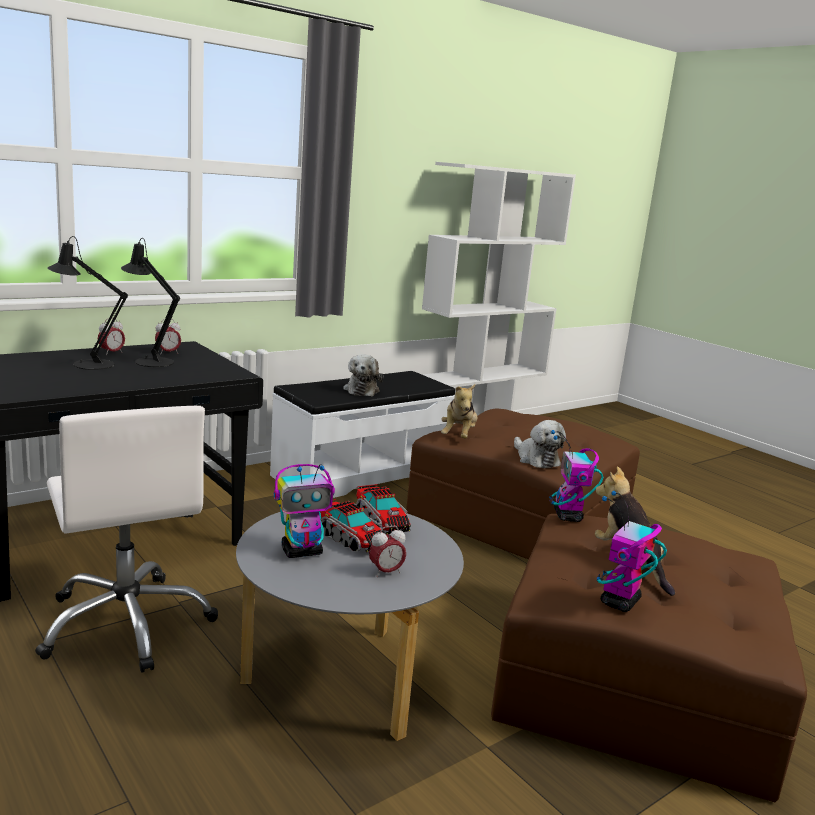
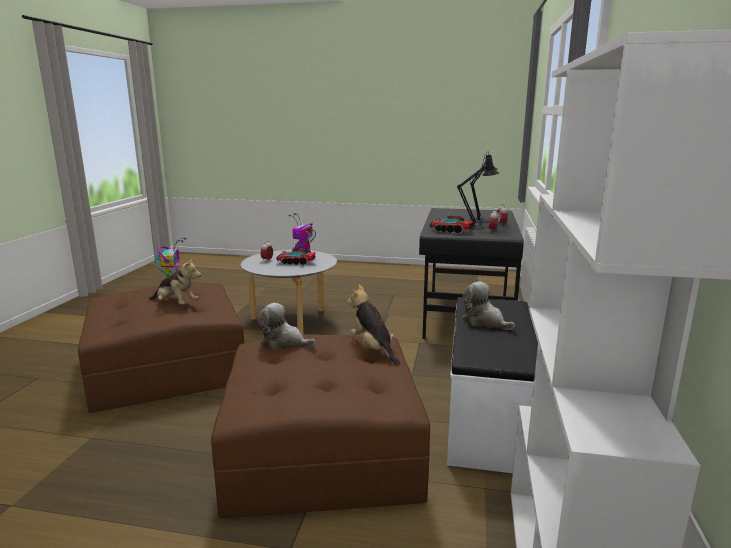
camera: 140 degrees right, 0 degrees up
white office chair [35,406,218,673] -> none
toy truck [356,484,411,535] -> toy truck moved to [429,215,473,234]
toy robot [549,430,604,522] -> none

